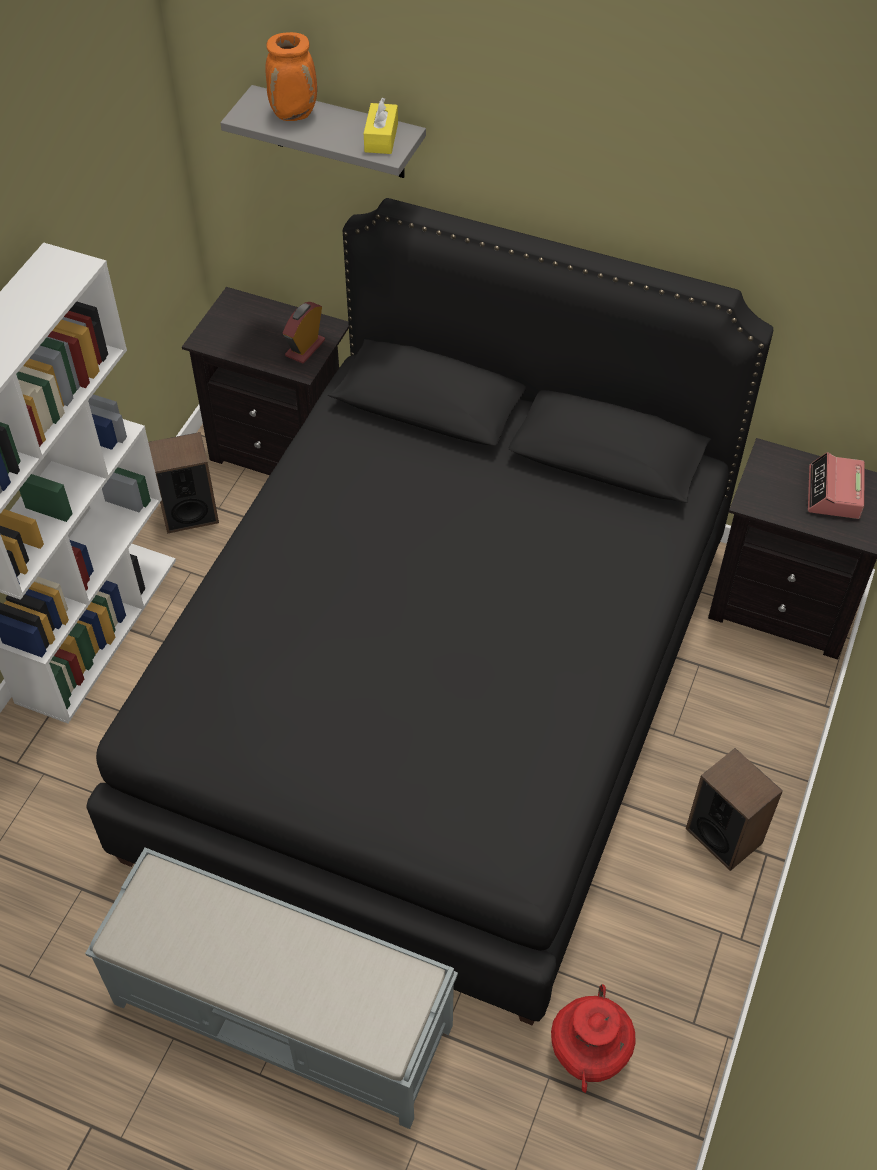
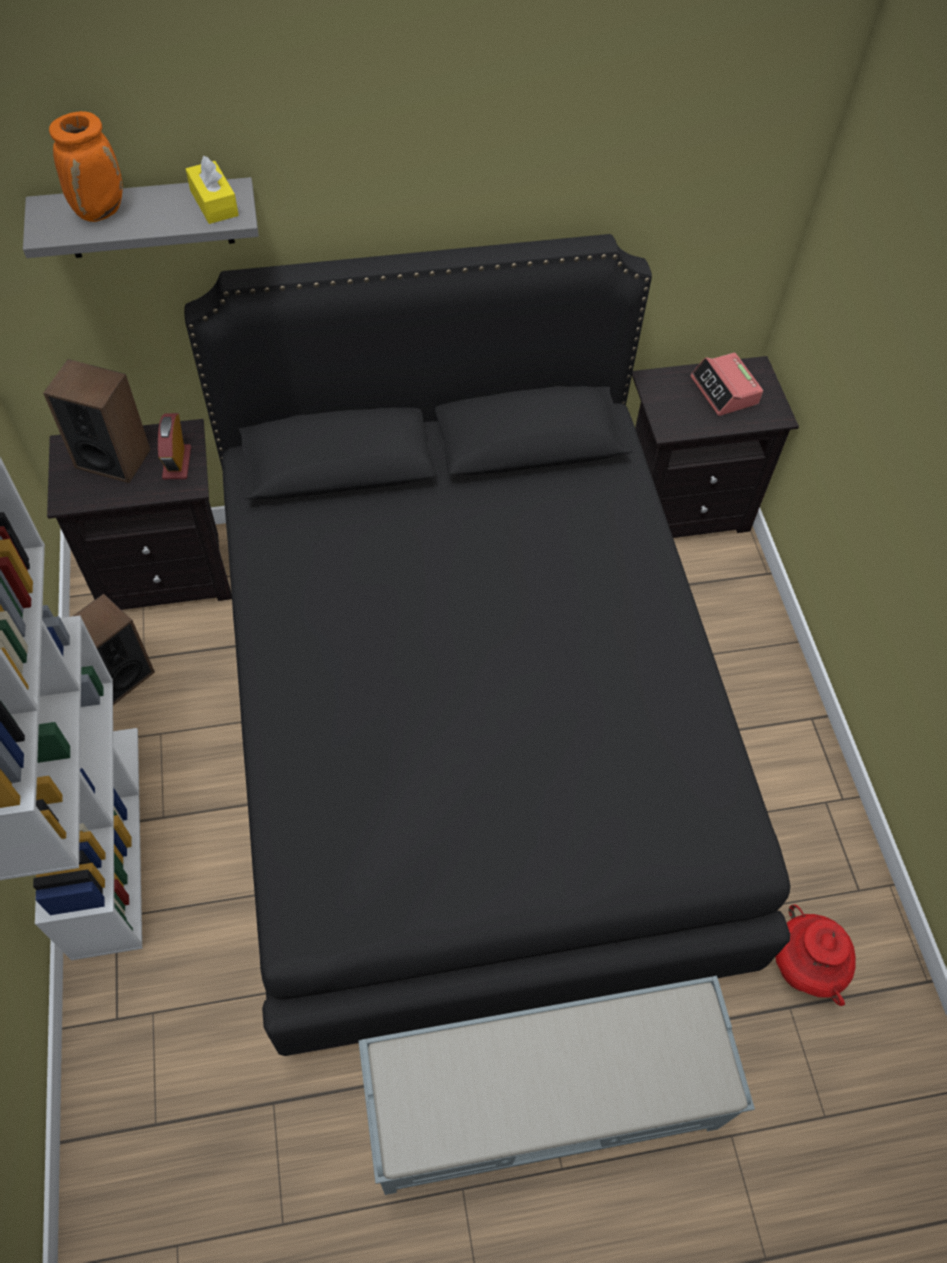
camera: 35 degrees left, 5 degrees up
speaker [686,748,783,871] -> speaker moved to [43,359,151,483]

